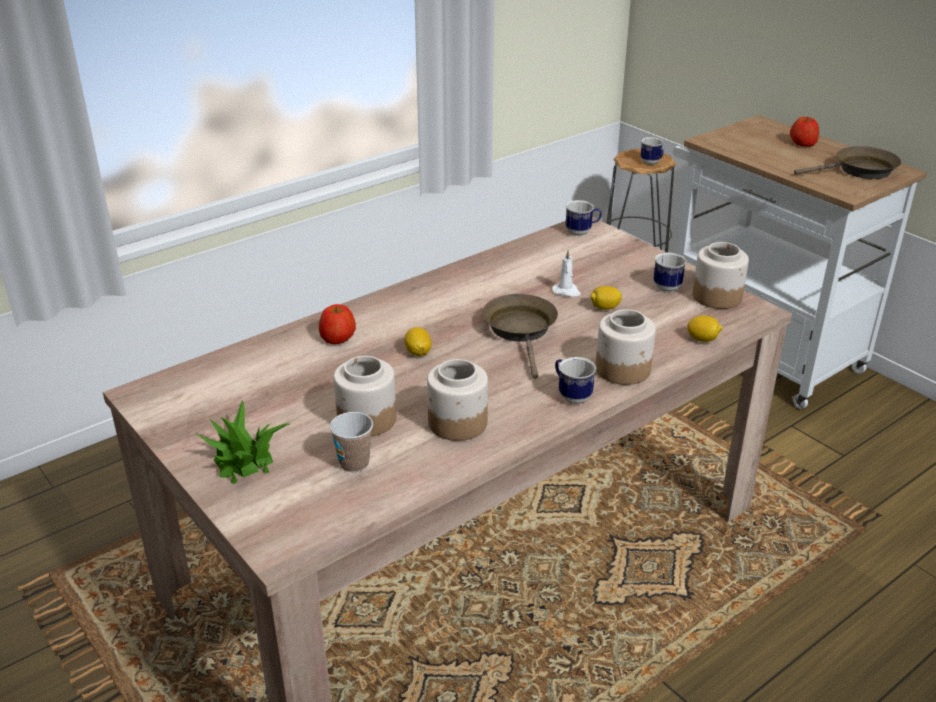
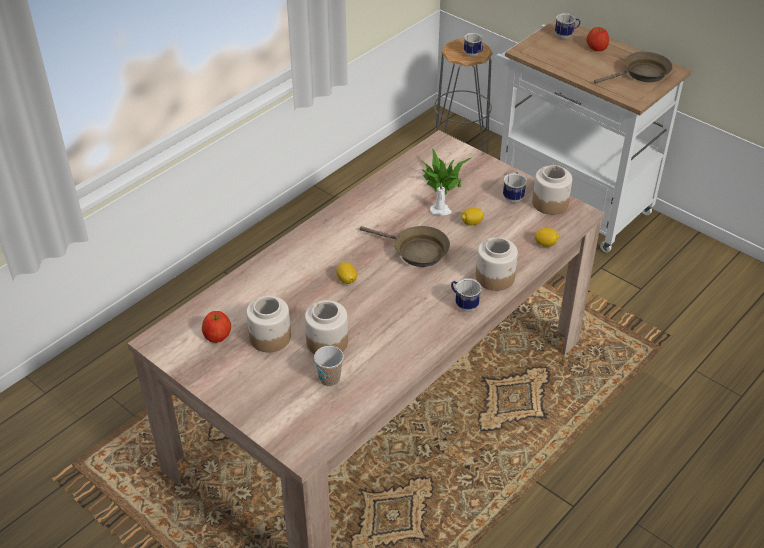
camera: 10 degrees left, 10 degrees up
potted plant [195,400,291,484] -> potted plant moved to [421,148,471,194]
apple [319,304,356,344] -> apple moved to [202,311,231,343]
jar [427,359,488,441] -> jar moved to [246,296,291,352]
brown frying pan [482,294,558,379] -> brown frying pan turned 135 degrees clockwise [360,226,450,267]
mug [566,200,602,236] -> mug moved to [555,13,581,39]

